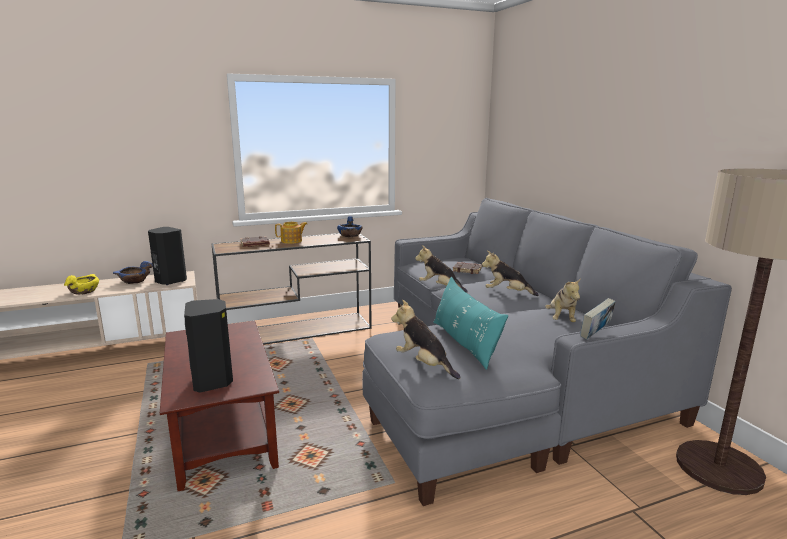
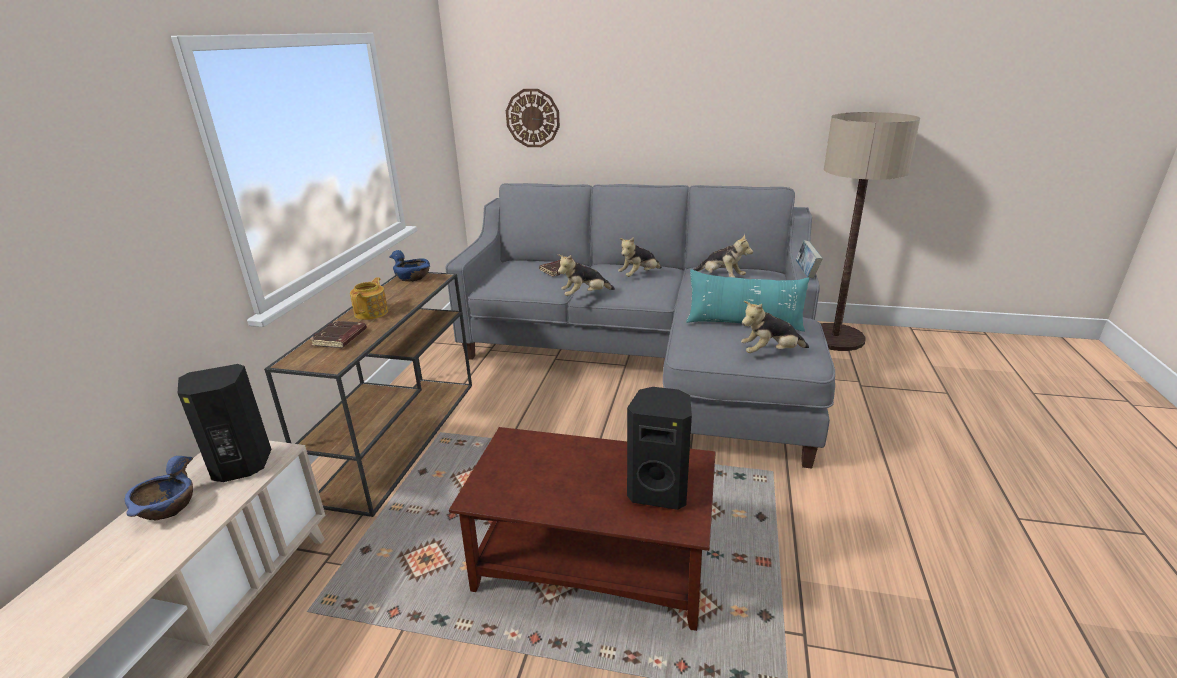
camera: 55 degrees left, 10 degrees up
yellow bowl [64,274,99,295] -> none
none -> wall clock [506,89,560,147]

